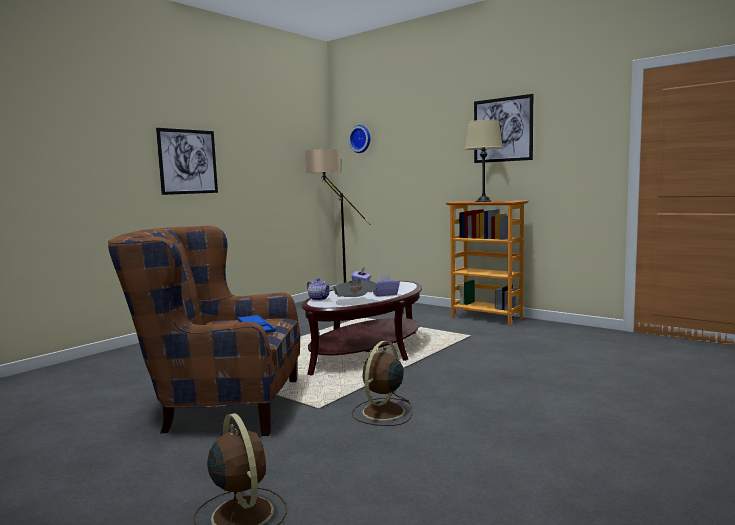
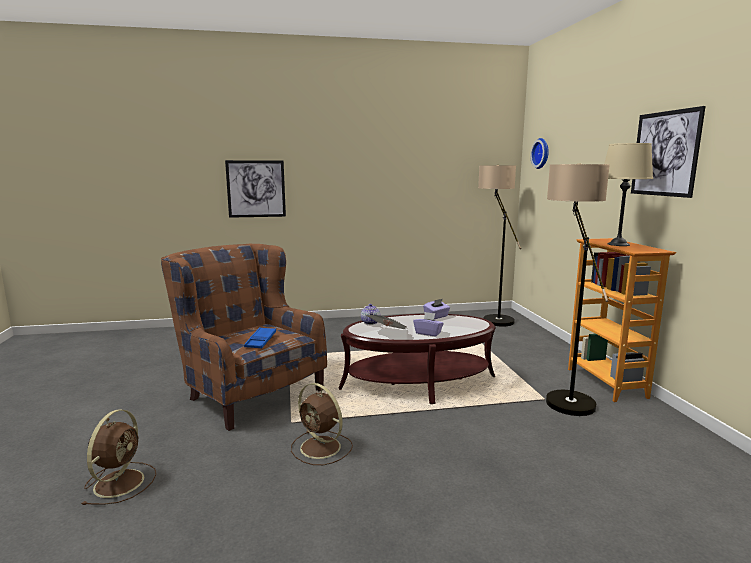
camera: 40 degrees right, 5 degrees up
picture [156,128,218,195] -> picture moved to [225,160,286,218]
brown fan [352,341,413,426] -> brown fan turned 120 degrees counterclockwise [291,383,353,465]
none -> floor lamp [546,163,610,416]

